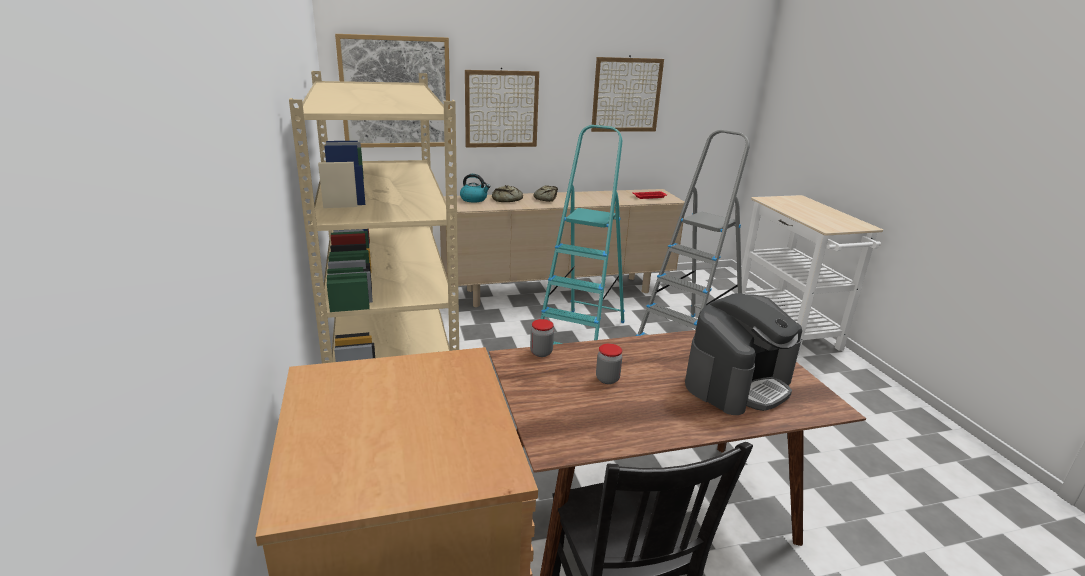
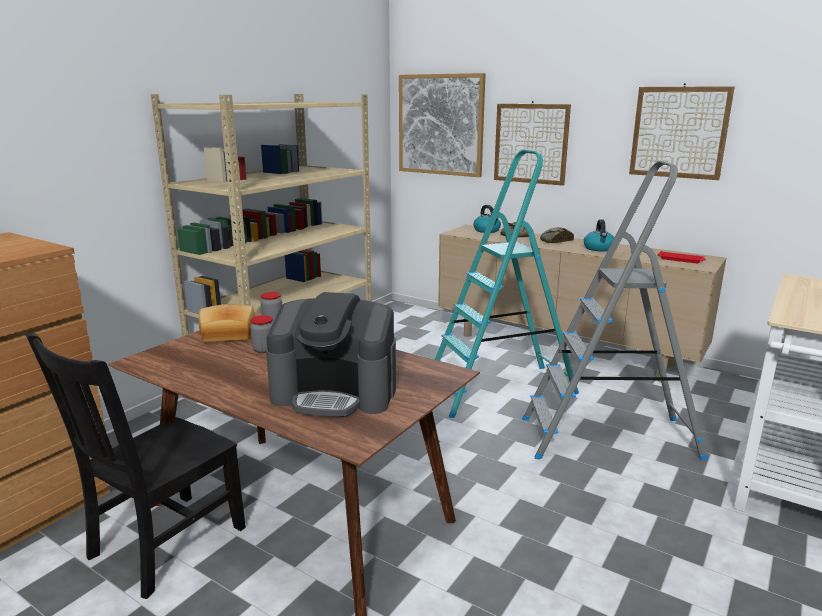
camera: 50 degrees right, 5 degrees down
none -> bread [199,304,255,342]
none -> kettle [584,219,614,252]

